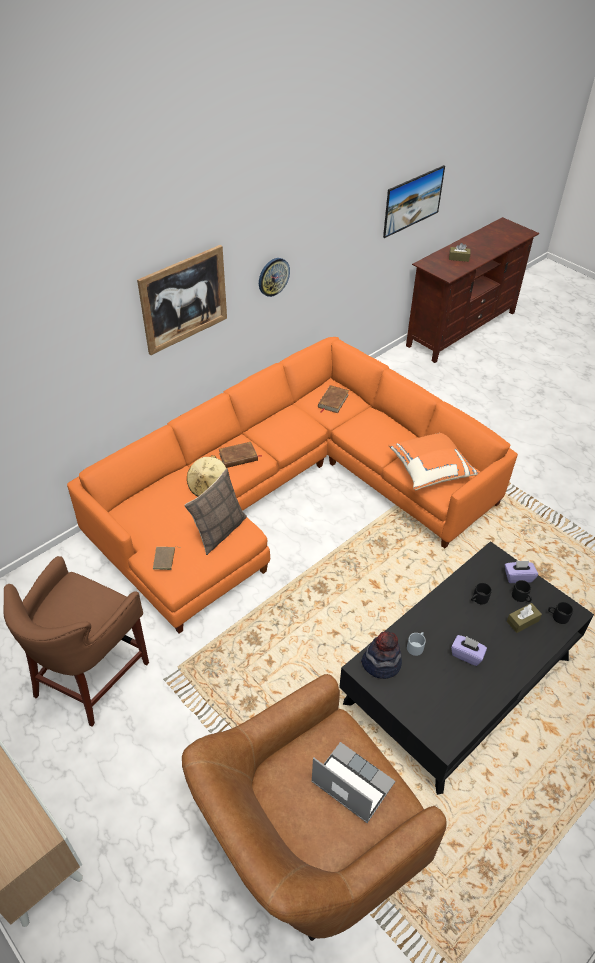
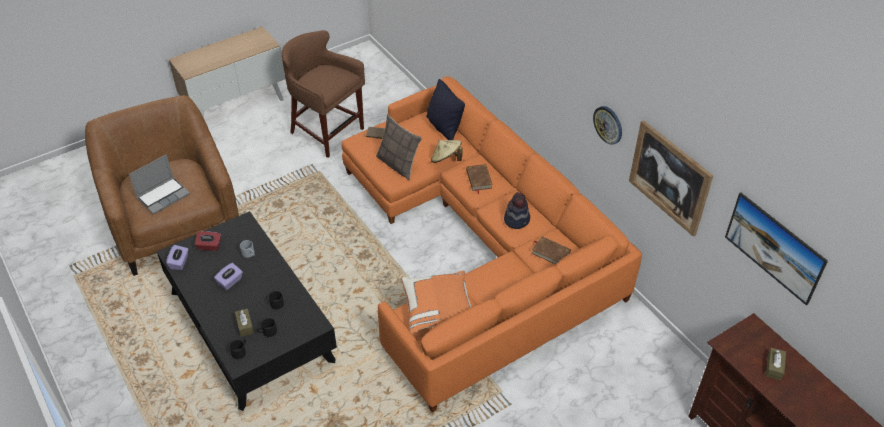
camera: 100 degrees right, 0 degrees up
picture [137,245,227,355] -> picture moved to [629,120,713,237]
hat [361,631,402,679] -> hat moved to [504,192,530,229]
purple tissue box [505,560,538,583] -> purple tissue box moved to [166,245,188,270]
none -> red tissue box [195,231,221,251]
none -> black pillow [426,79,465,140]

